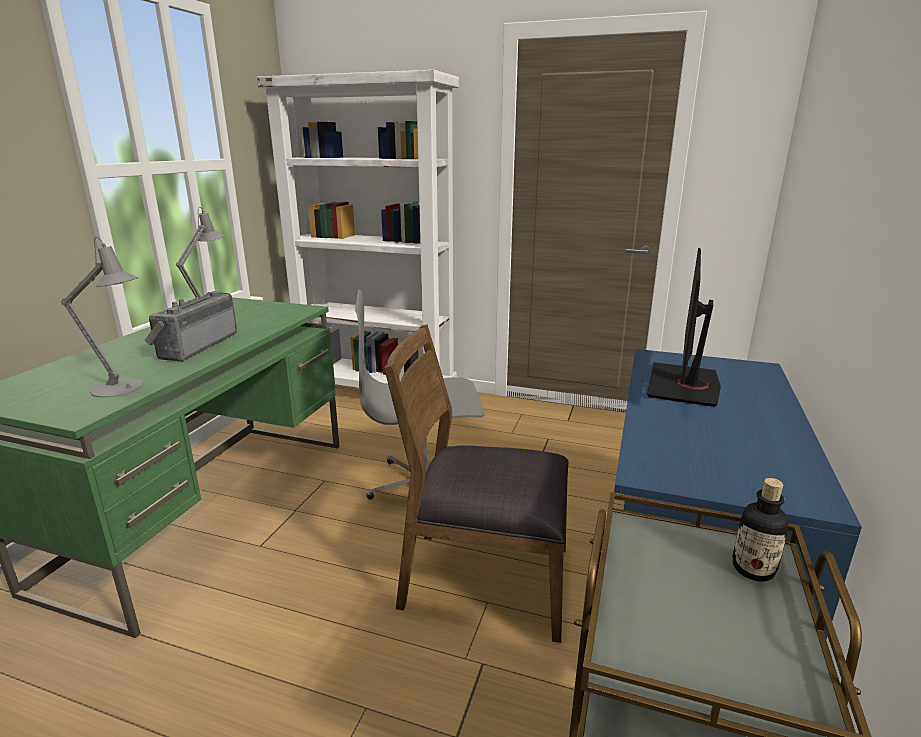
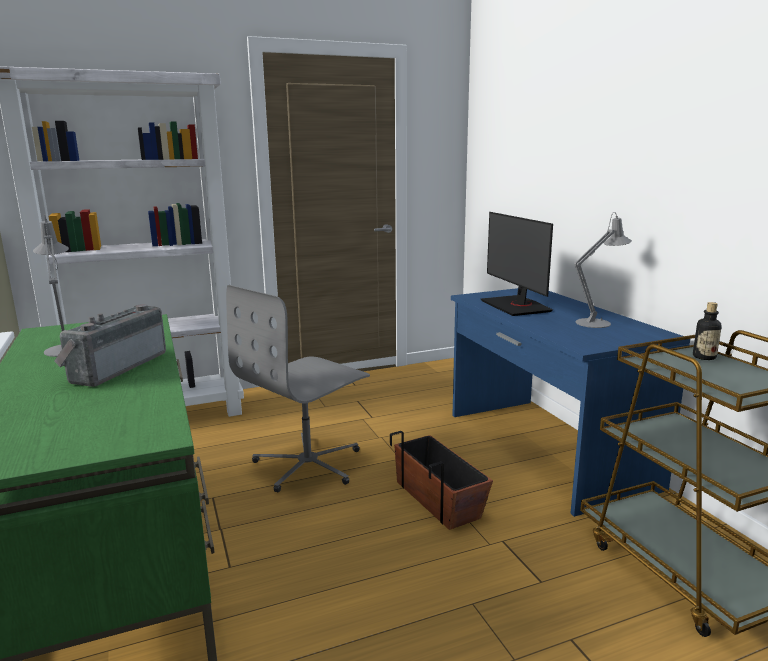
camera: 40 degrees left, 5 degrees down
grey table lamp [61,237,143,398] -> grey table lamp moved to [574,212,632,328]
radio [145,291,237,361] -> radio turned 45 degrees clockwise [54,304,166,387]
brown chair [384,324,569,643] -> planter [390,431,493,530]

